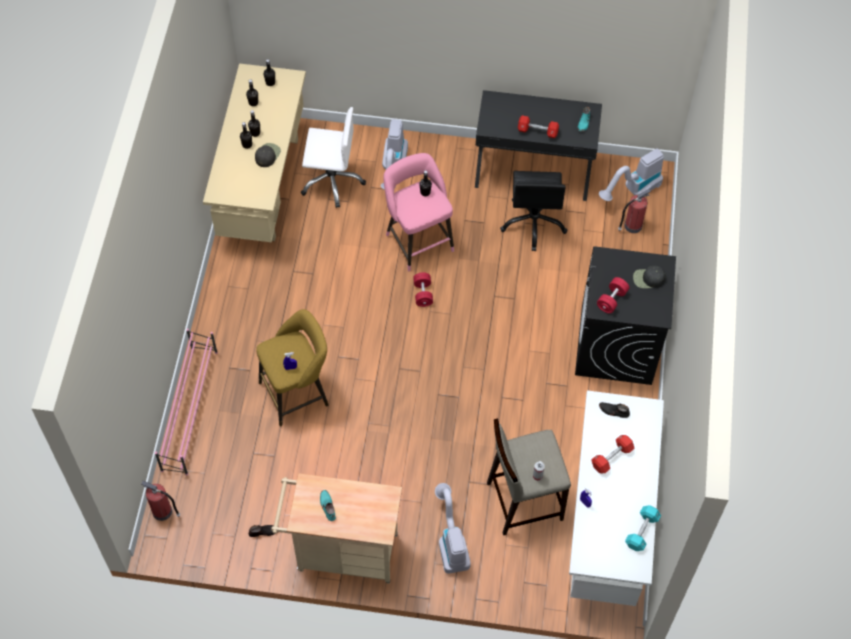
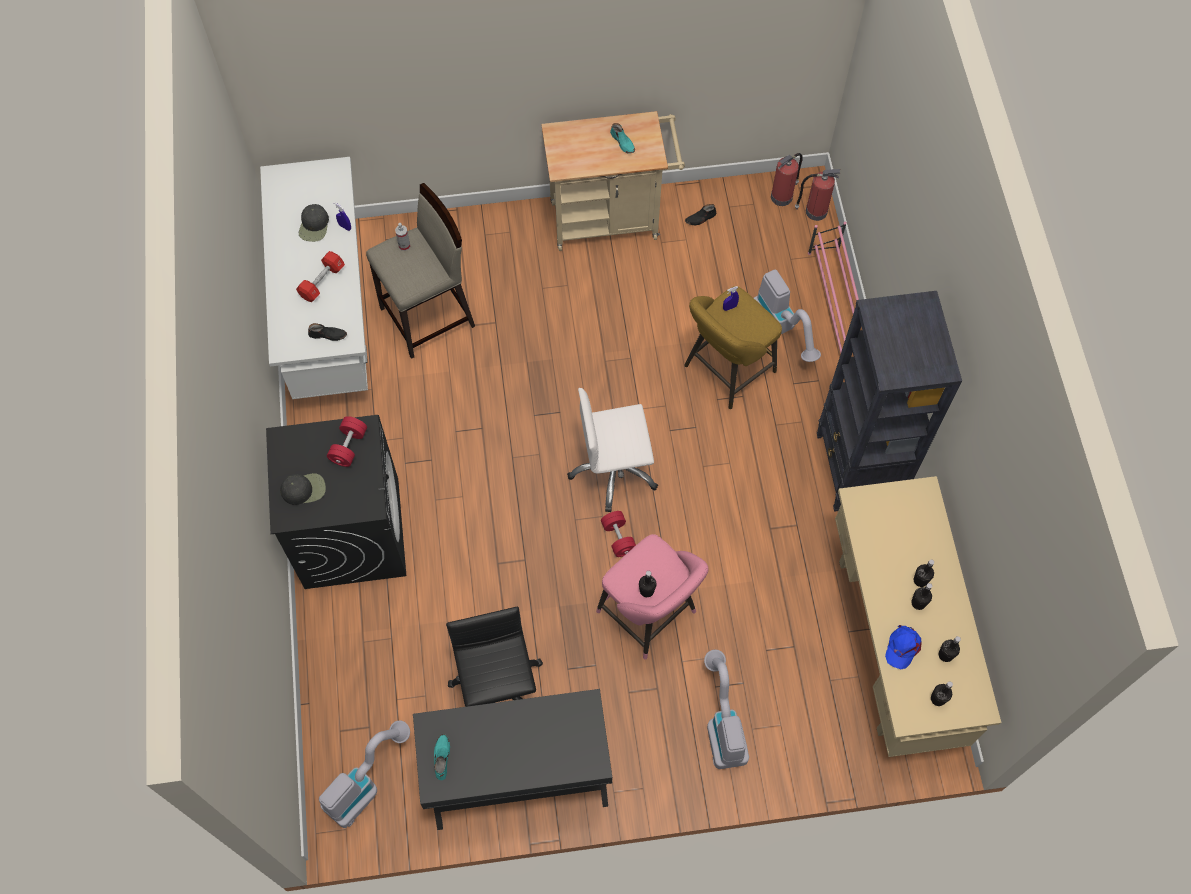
camera: 165 degrees right, 5 degrees up
black cap [255,143,281,167] -> black cap moved to [299,204,329,242]
white office chair [301,107,366,208] -> white office chair moved to [567,388,658,512]
vacuum cleaner [435,483,471,574] -> vacuum cleaner moved to [754,270,821,362]
red dumbbell [518,115,559,138] -> none
fire extinguisher [618,189,651,233] -> fire extinguisher moved to [771,153,803,206]
turquoise dumbbell [625,505,661,551] -> none
none -> black bookcase [817,291,962,512]
none -> blue cap [885,625,922,669]

